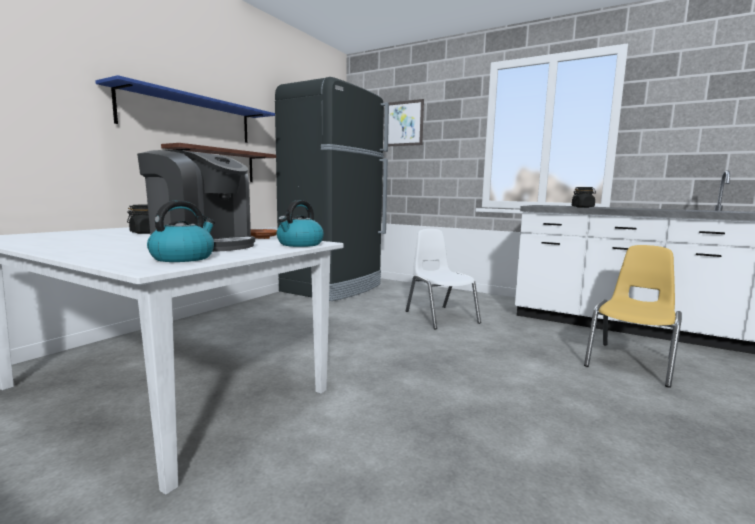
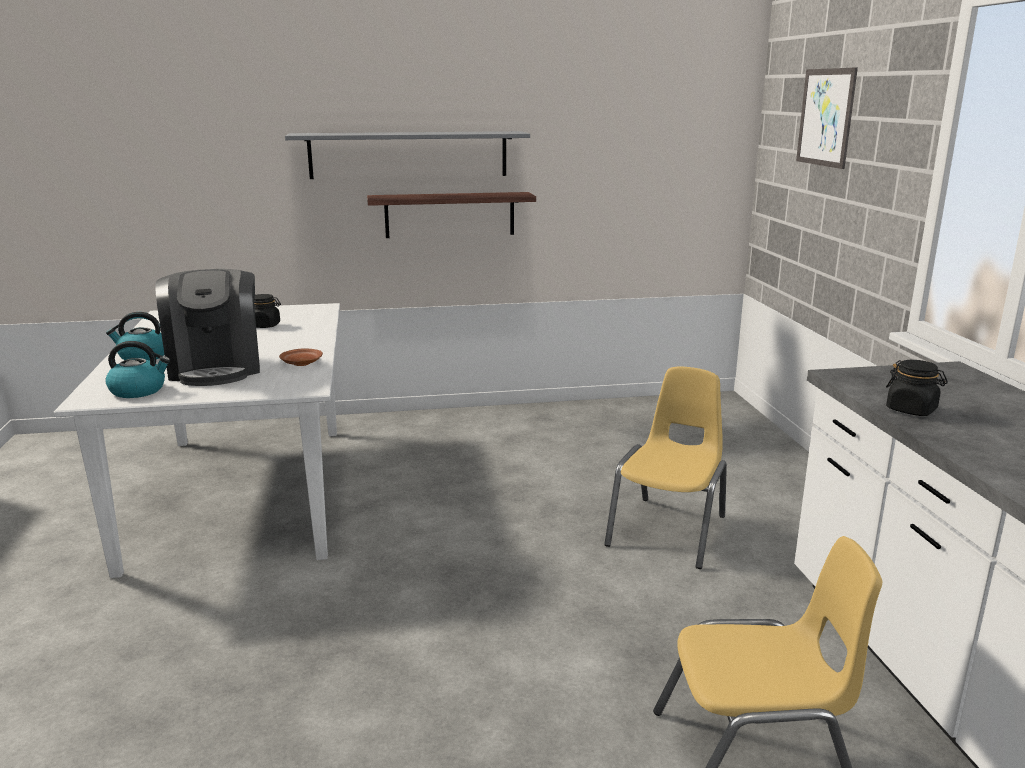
camera: 50 degrees right, 10 degrees up
blue shelf [95,75,275,143] -> grey shelf [285,131,530,179]
black fridge [275,77,389,301] -> none
kettle [277,200,324,247] -> kettle moved to [106,312,165,361]
white chair [406,229,481,330] -> yellow chair [604,367,727,569]

